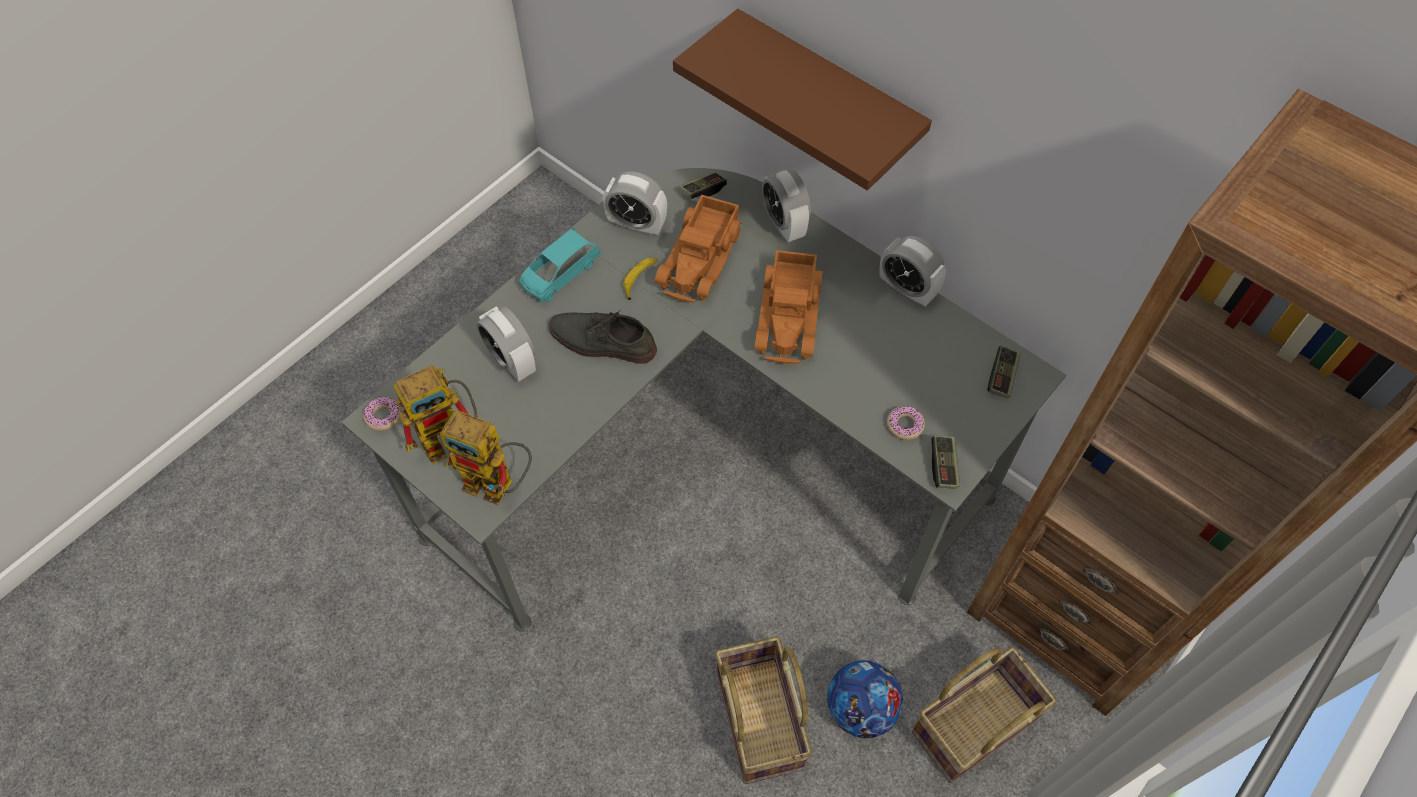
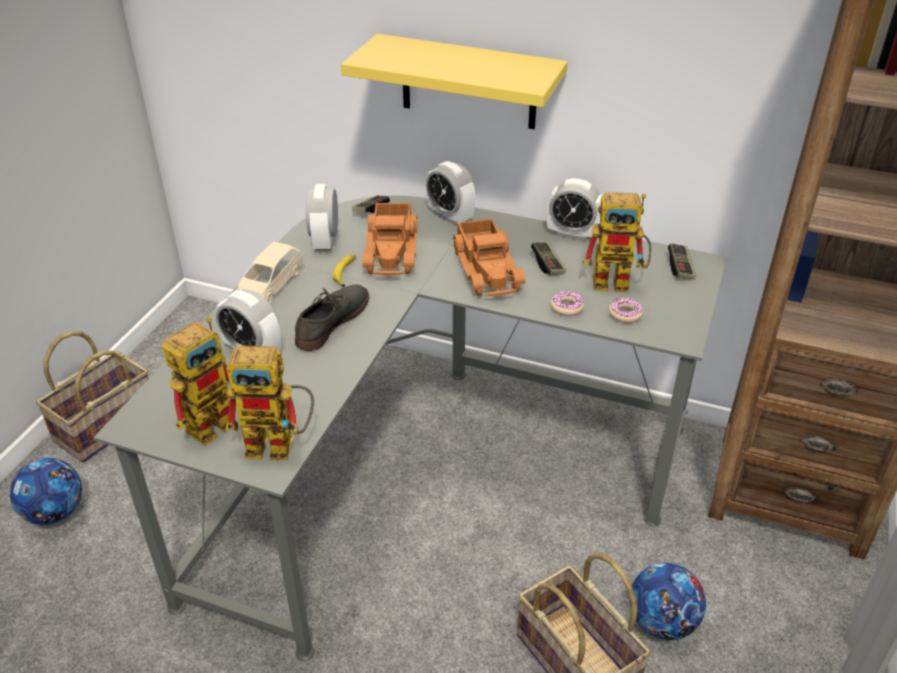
camera: 20 degrees left, 20 degrees down
donut [363,397,401,431] -> donut moved to [550,291,584,316]
turquoise toy car [519,228,600,302] -> beige toy car [237,242,303,303]
grey shoe [548,311,657,364] -> grey shoe turned 120 degrees clockwise [295,285,369,351]
alarm clock [603,171,667,237] -> alarm clock turned 90 degrees clockwise [306,184,338,250]
brown shelf [673,9,932,190] -> yellow shelf [341,34,568,129]
basket [911,647,1057,783] -> basket moved to [36,331,149,462]
game controller [931,436,960,489] -> game controller moved to [531,242,566,275]
none -> football [10,458,82,525]
none -> toy robot [582,192,652,292]

